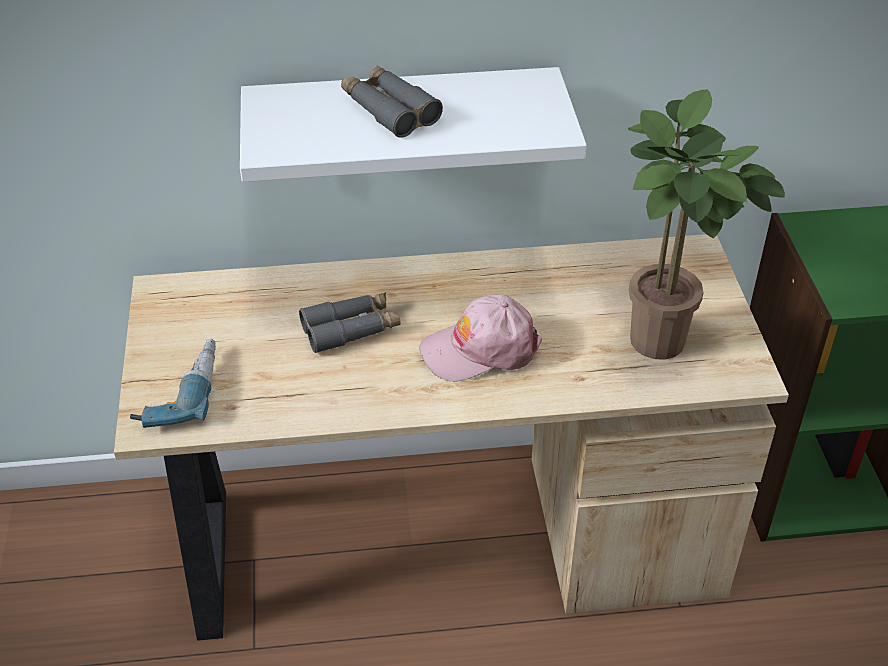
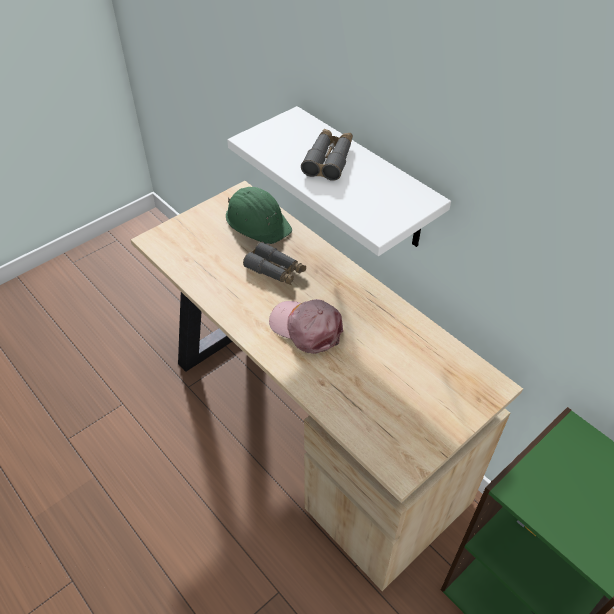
camera: 55 degrees right, 5 degrees up
power drill [130,339,216,428] -> none
potted plant [628,89,785,359] -> none
none -> green hard hat [226,187,292,244]

